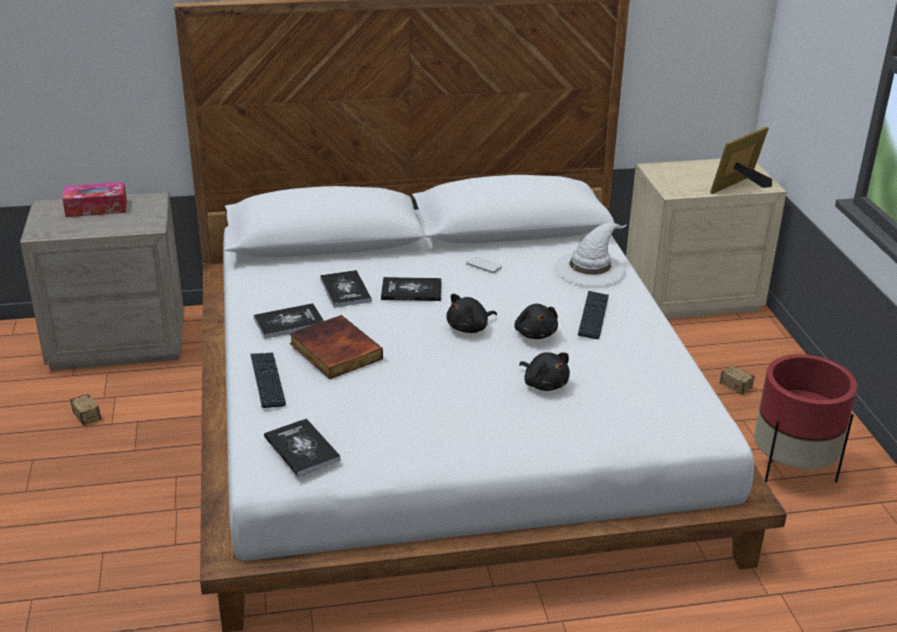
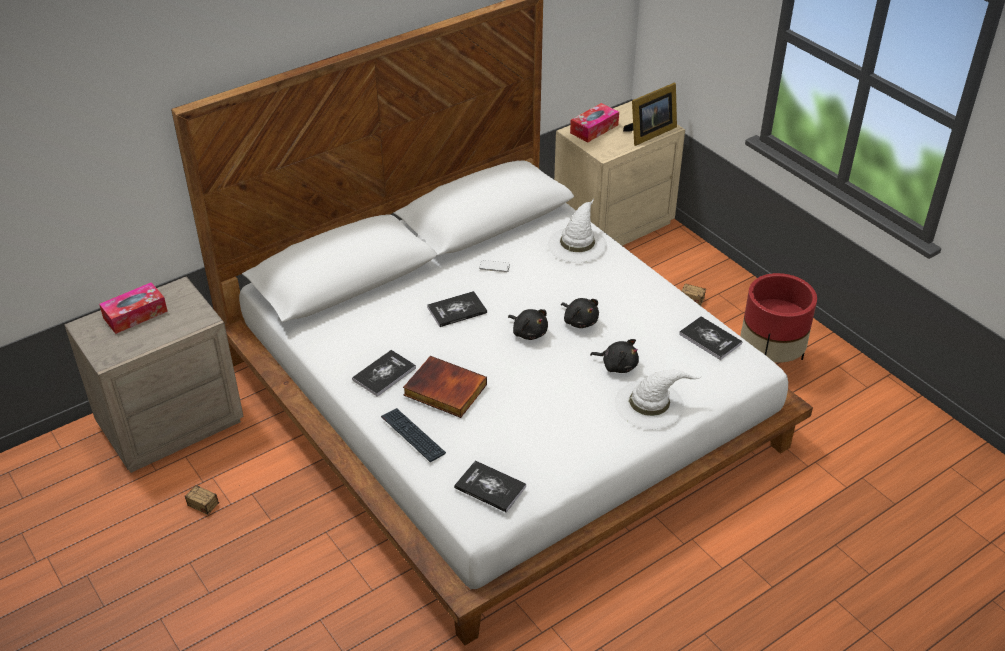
camera: 25 degrees left, 10 degrees up
book [320,270,372,308] -> book moved to [679,316,742,360]
black plush toy [446,294,497,333] -> black plush toy turned 75 degrees counterclockwise [508,309,548,340]
keyboard [578,291,609,339] -> none
picture frame [710,127,772,194] -> picture frame turned 150 degrees counterclockwise [623,83,677,146]
none -> tissue box [570,103,619,142]
none -> white hat [615,370,701,429]

